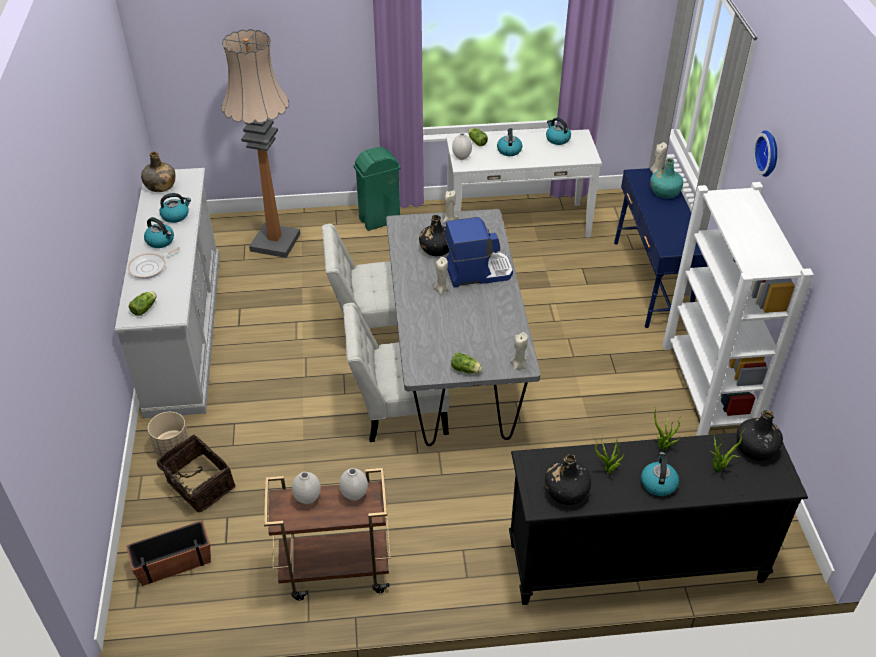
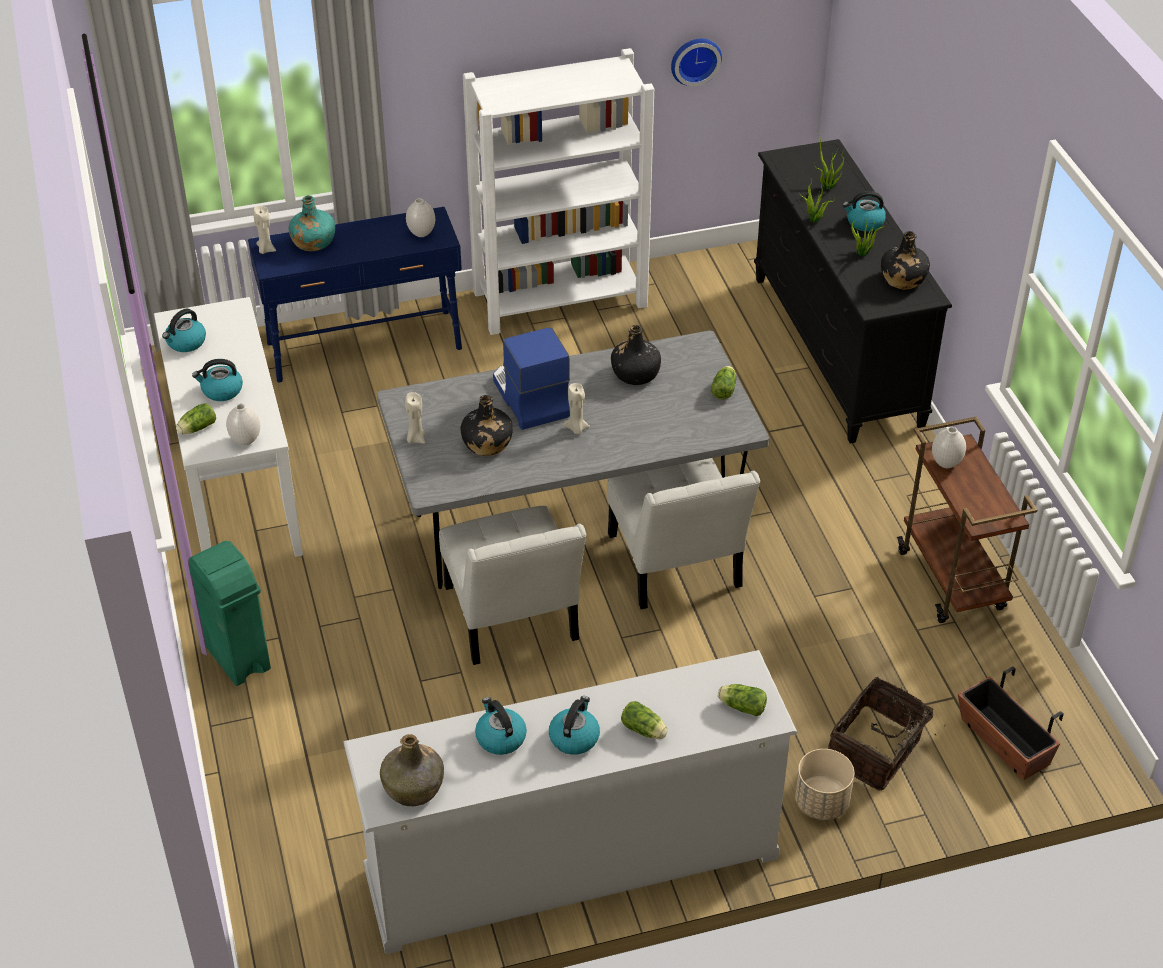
camera: 100 degrees left, 0 degrees up
frying pan [127,247,180,279] -> lettuce [621,701,668,739]
floor lamp [221,29,300,258] -> none
white vase [292,472,321,504] -> white vase moved to [406,198,435,237]
beige candle [511,332,528,370] -> none
black bottle [737,410,783,461] -> black bottle moved to [611,325,661,385]
wall clock [753,130,777,177] -> wall clock moved to [671,39,722,86]

